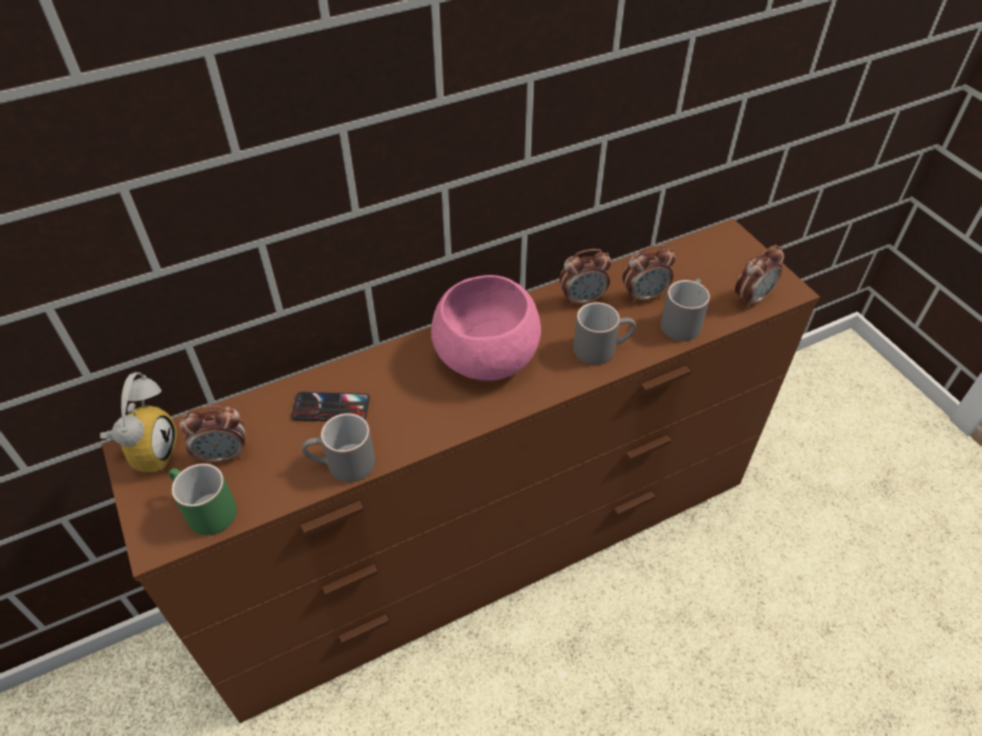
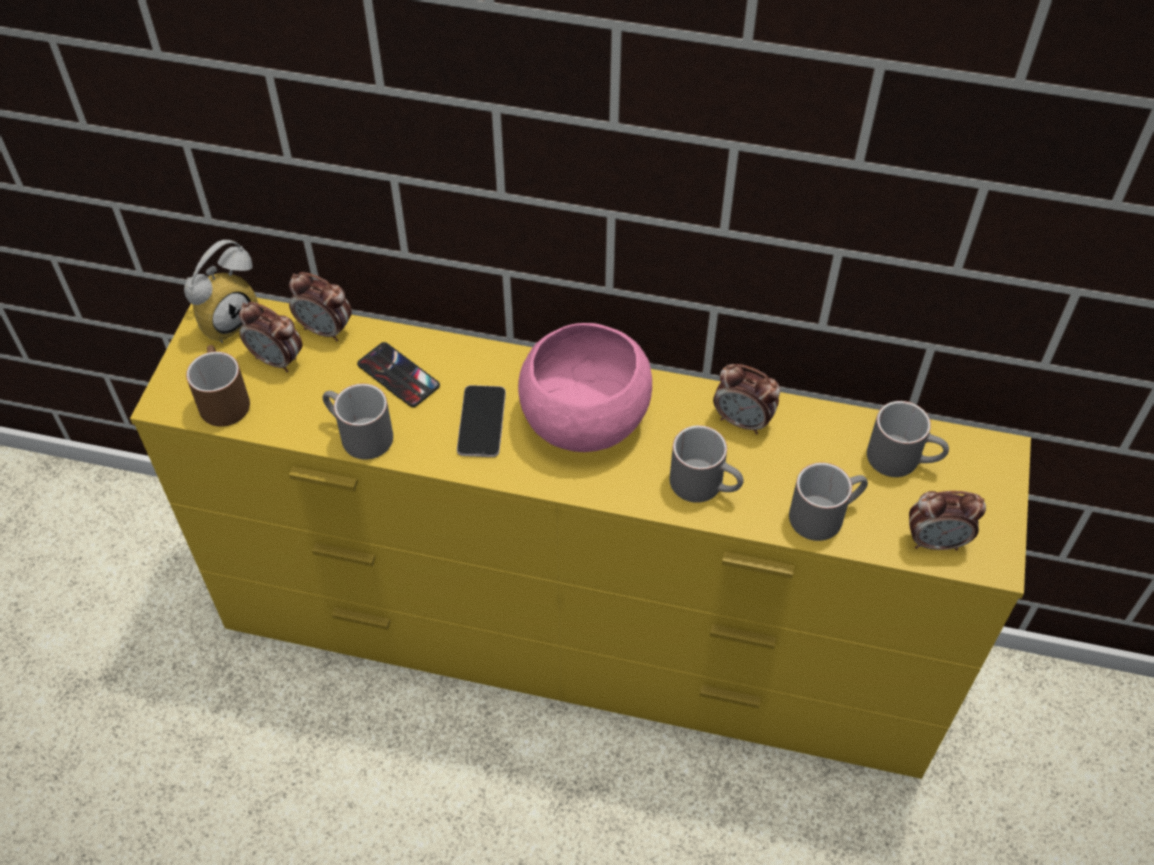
camera: 40 degrees right, 5 degrees up
brown dresser [102,219,820,723] -> yellow dresser [130,298,1031,779]
green mug [169,463,237,535] -> brown mug [186,345,250,427]
alarm clock [622,245,675,304] -> alarm clock moved to [289,272,352,341]
none -> phone [457,385,506,457]
none -> grey mug [867,401,949,477]

